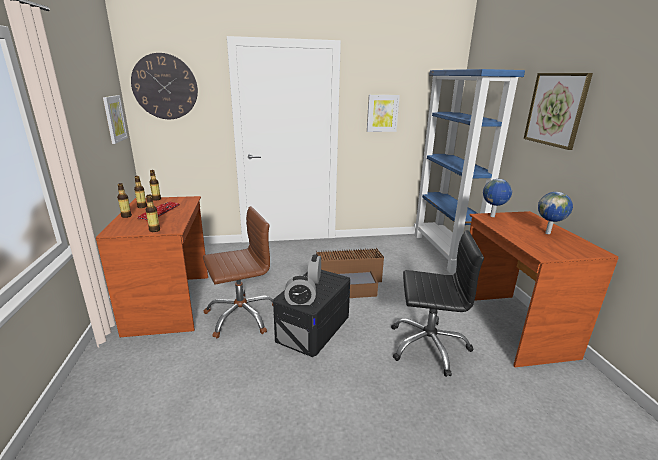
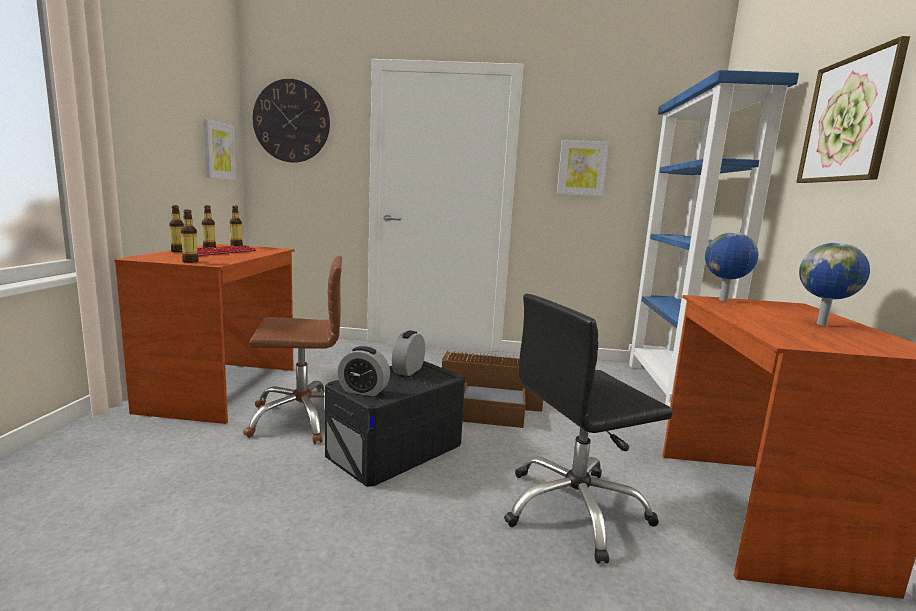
camera: 15 degrees right, 10 degrees down
black office chair [391,230,484,377] -> black office chair turned 135 degrees clockwise [504,294,673,563]

